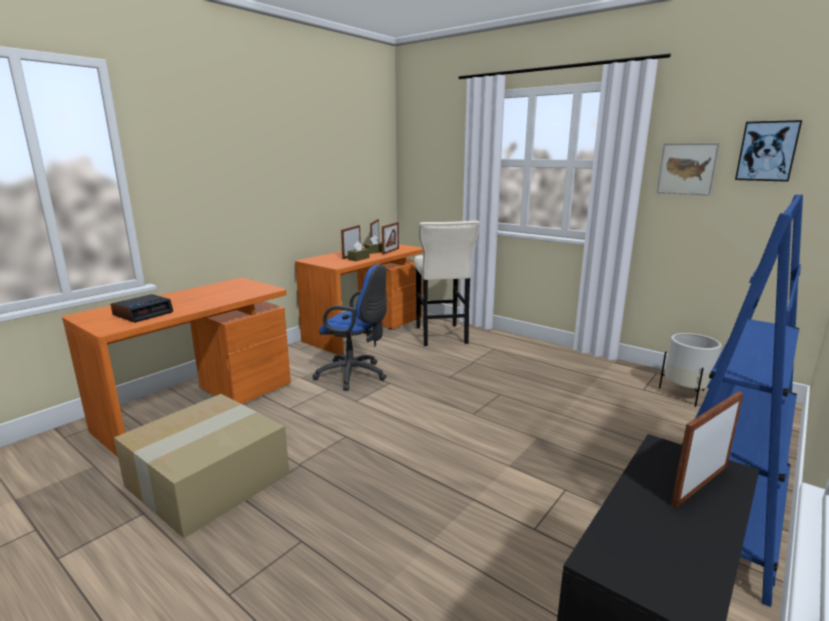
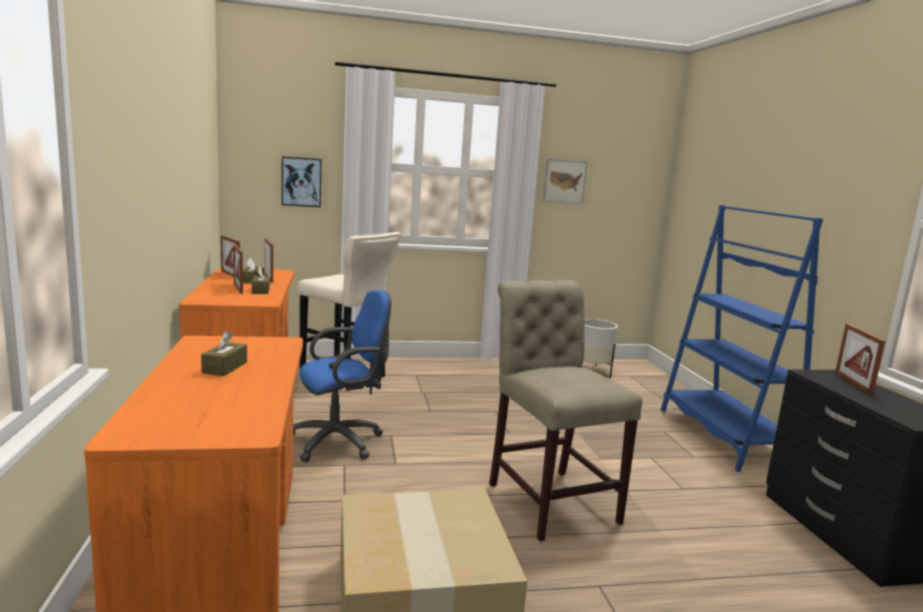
camera: 50 degrees left, 5 degrees down
alarm clock [111,294,173,323] -> none
picture [735,120,802,182] -> picture moved to [282,156,322,207]
none -> brown tissue box [201,331,247,376]
none -> beige chair [489,280,642,542]

